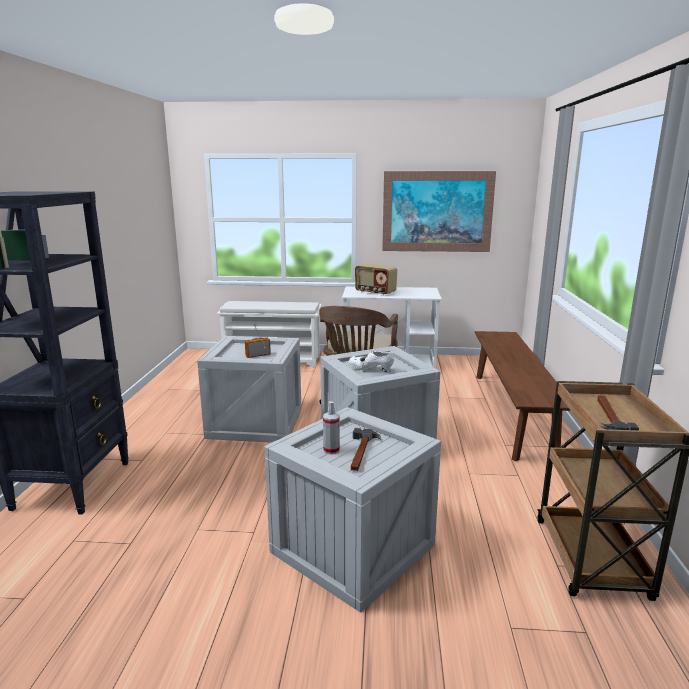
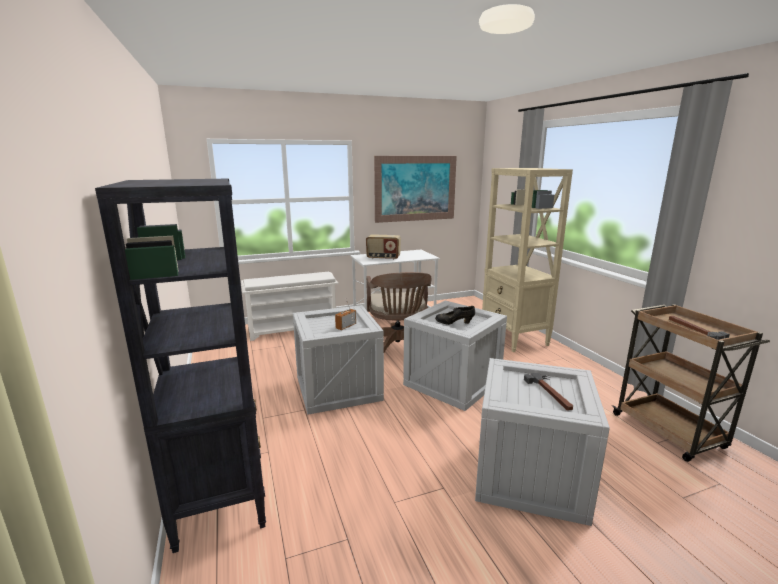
camera: 25 degrees left, 0 degrees up
spray bottle [323,401,340,455] -> none
white shoe [349,351,394,373] -> black shoe [435,306,475,325]
brown bench [475,331,571,461] -> beige bookcase [482,168,573,352]

